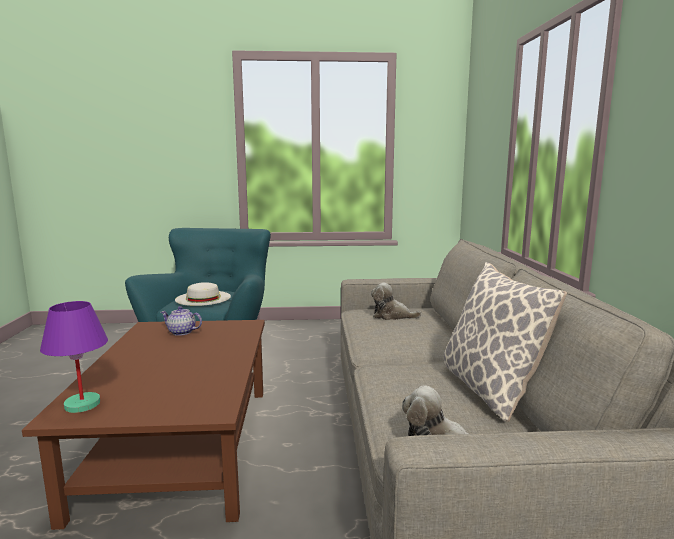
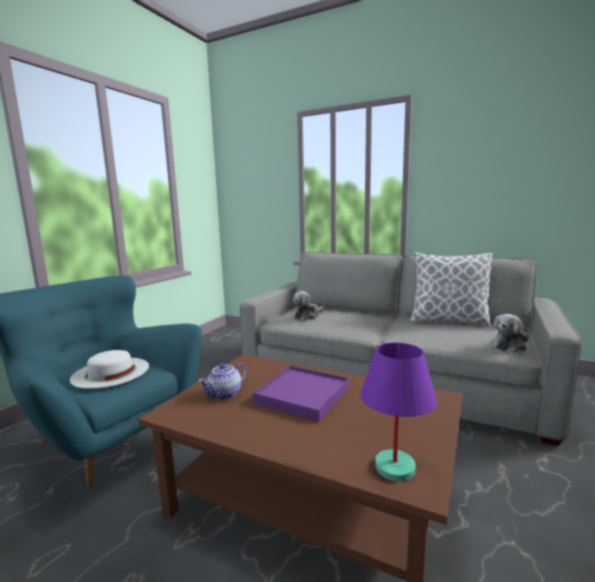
camera: 60 degrees left, 0 degrees up
none -> purple tray [253,366,349,422]

